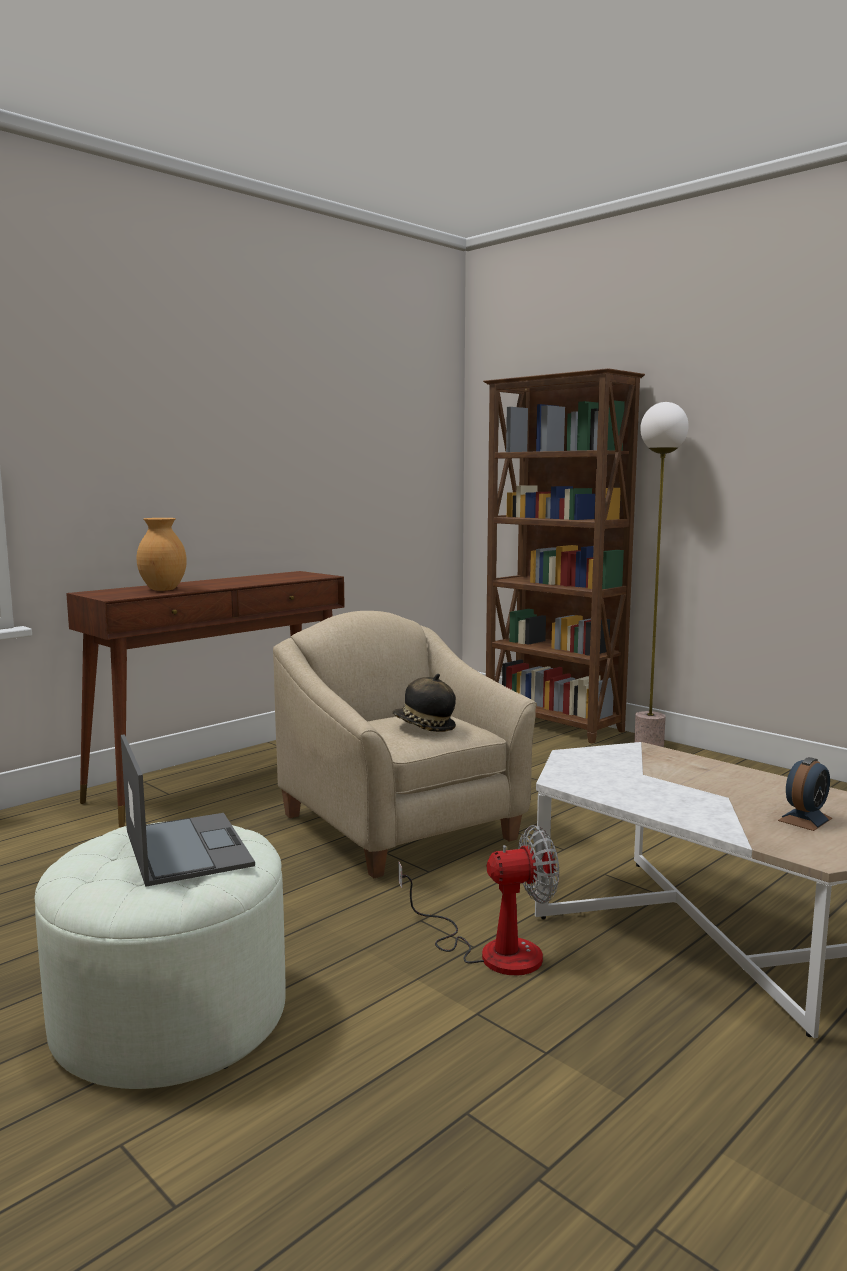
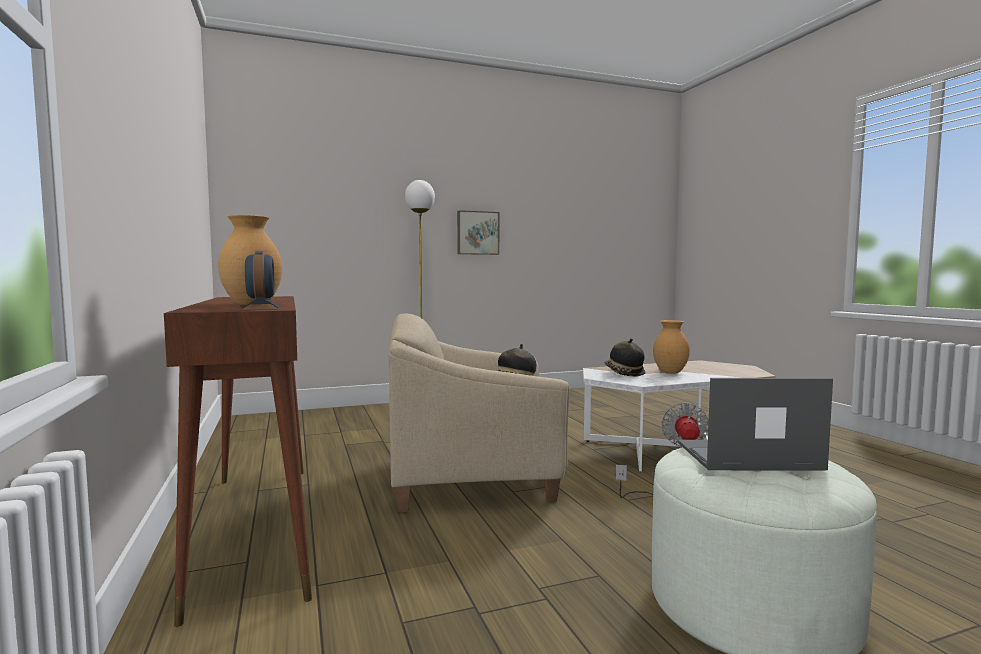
camera: 65 degrees left, 5 degrees down
brown bookcase [483,368,645,744] -> none
alarm clock [778,757,832,831] -> alarm clock moved to [242,251,279,310]
none -> picture [457,210,499,255]
none -> hat [604,338,646,377]
none -> brown vase [653,320,690,374]

